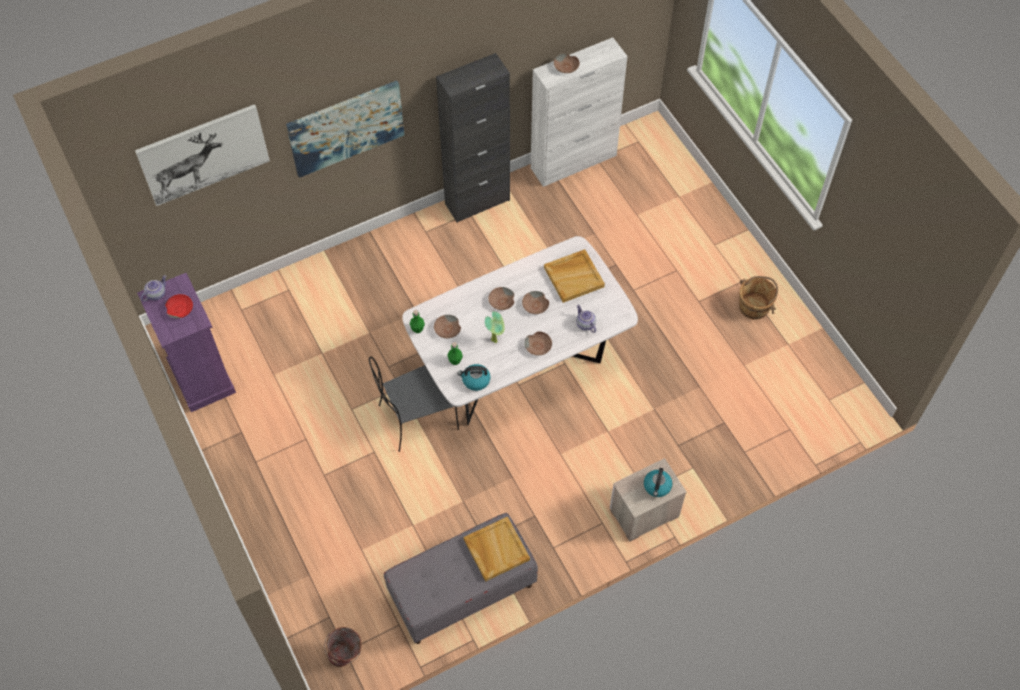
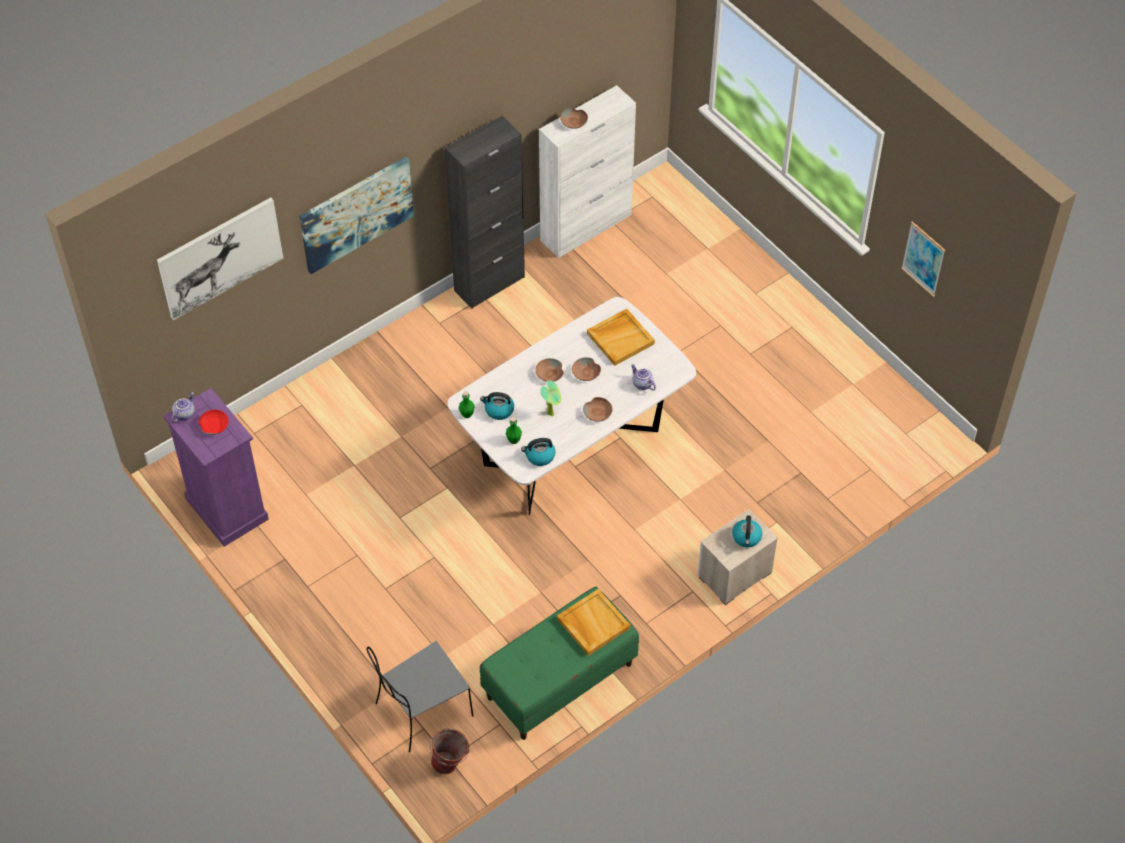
camera: 10 degrees left, 5 degrees down
grey chair [369,356,459,452] -> grey chair moved to [367,641,473,752]
grey bench [384,513,538,644] -> green bench [480,587,639,740]
brown bowl [434,315,461,338] -> kettle [480,392,514,420]
brown bucket [739,276,778,320] -> none
none -> picture [901,221,945,297]

